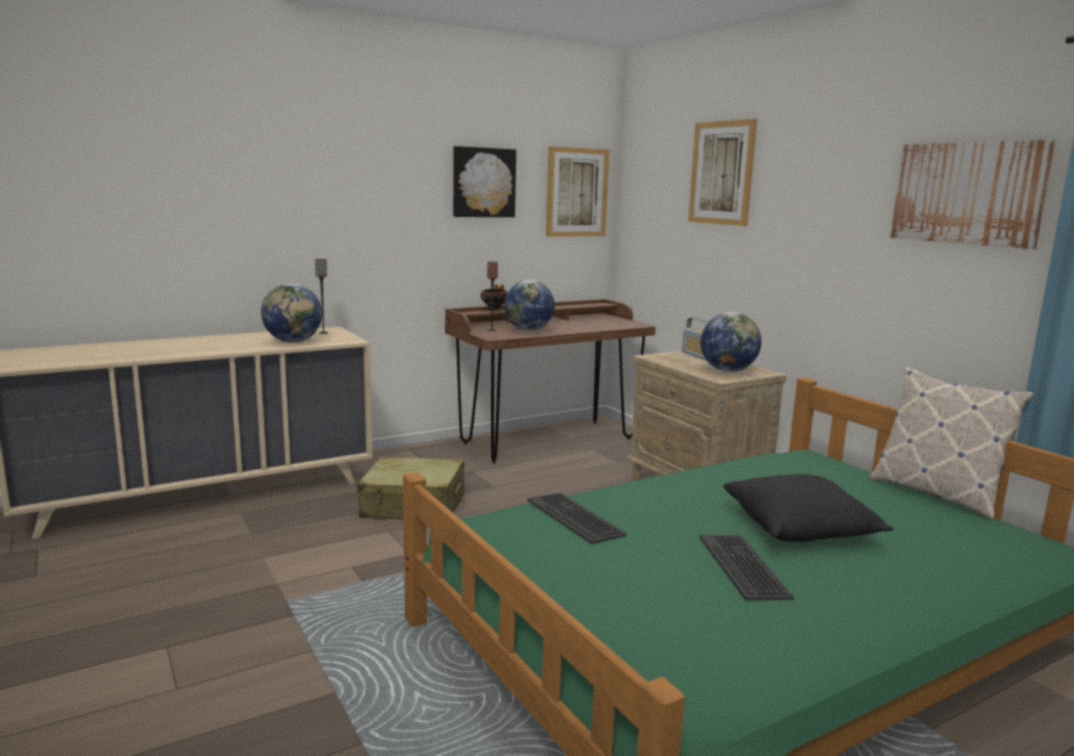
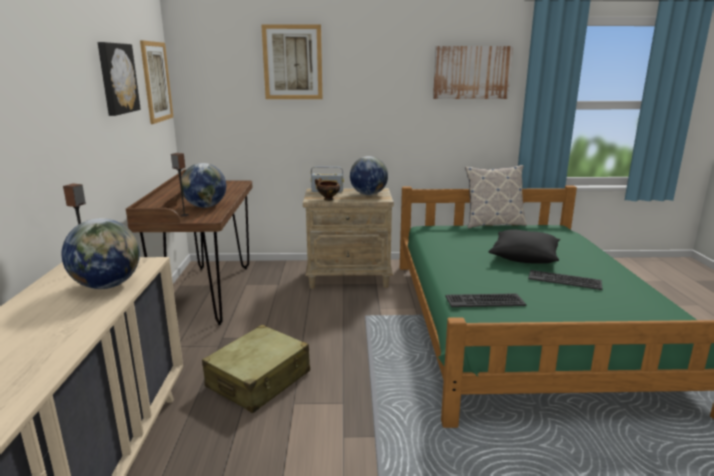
camera: 60 degrees left, 5 degrees up
bowl [481,284,508,312] -> bowl moved to [315,178,340,201]

